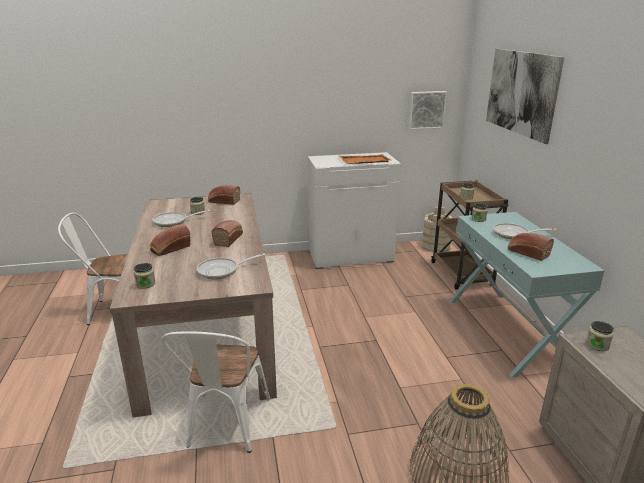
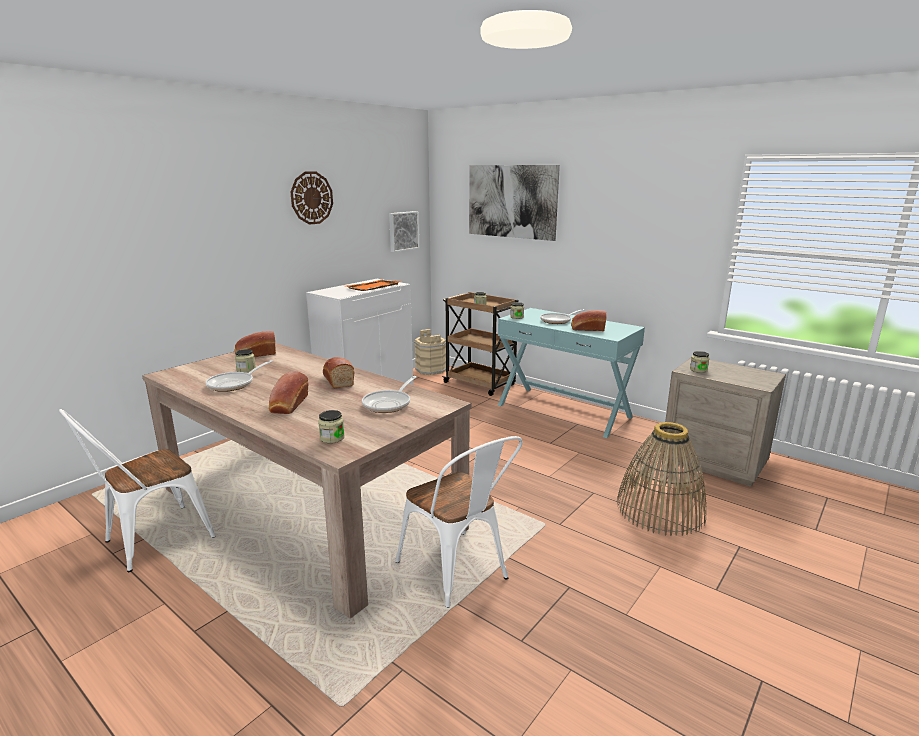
camera: 40 degrees left, 5 degrees down
none -> wall clock [291,172,333,225]

